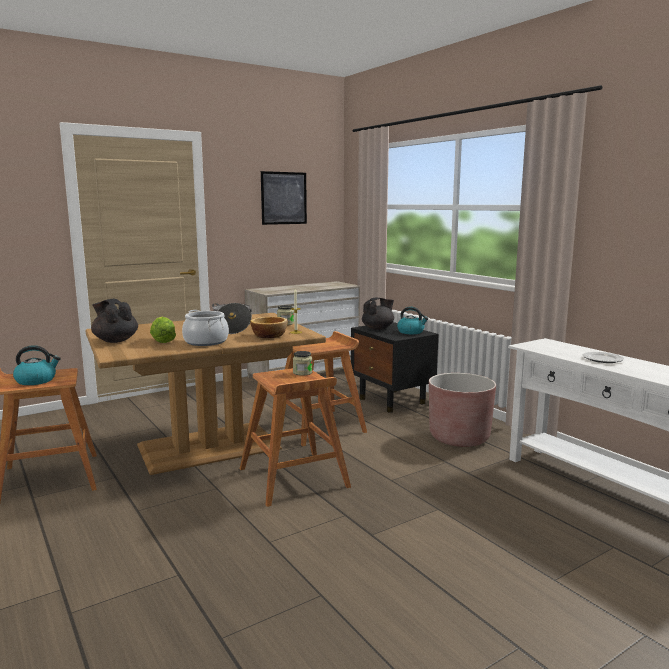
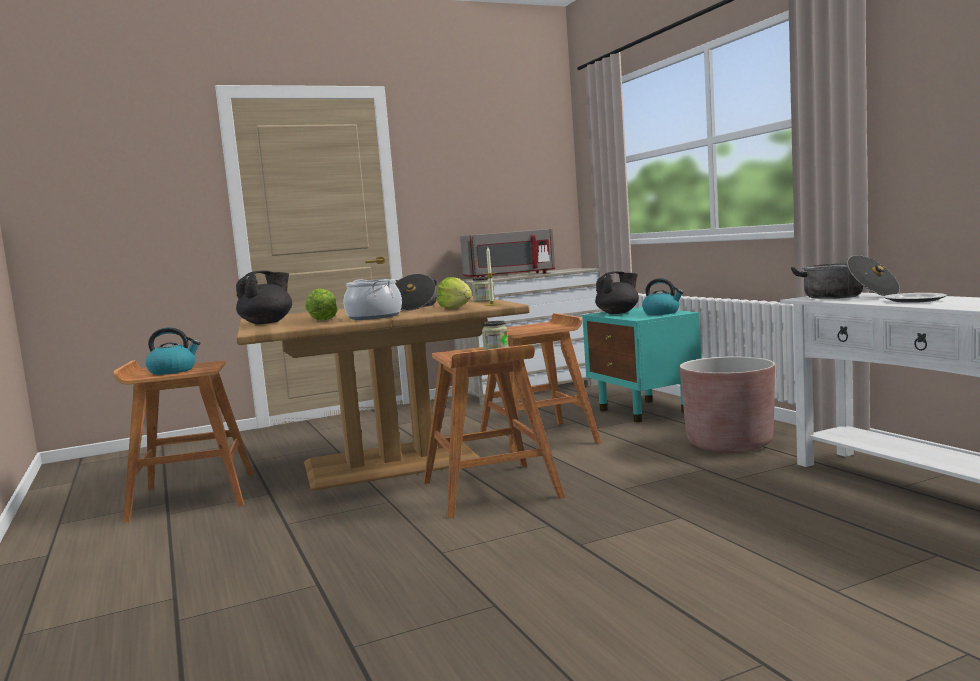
camera: 10 degrees right, 5 degrees down
black teapot [91,299,138,343] -> black teapot turned 75 degrees clockwise [236,270,292,324]
bowl [250,317,287,338] -> lettuce [437,277,472,309]
picture [261,171,307,225] -> none
black nightstand [351,322,439,413] -> turquoise nightstand [582,307,701,422]
none -> grey microwave [460,229,555,278]
none -> cooking pot [791,255,900,299]

